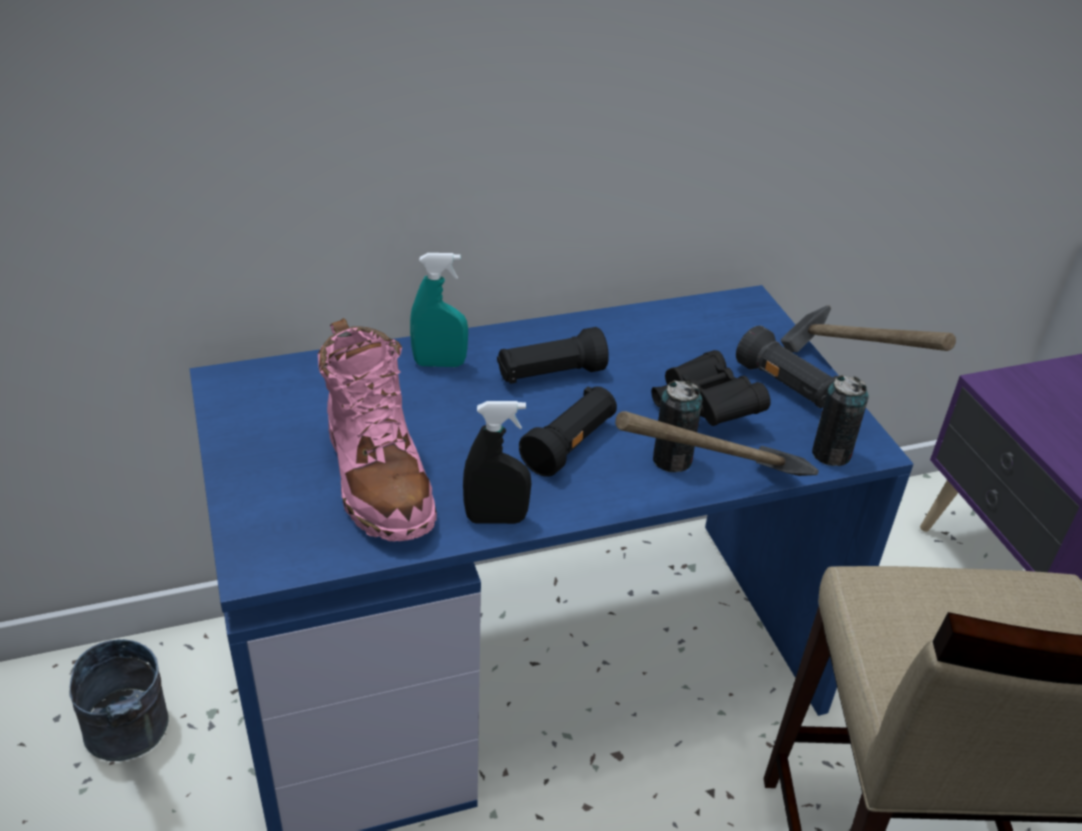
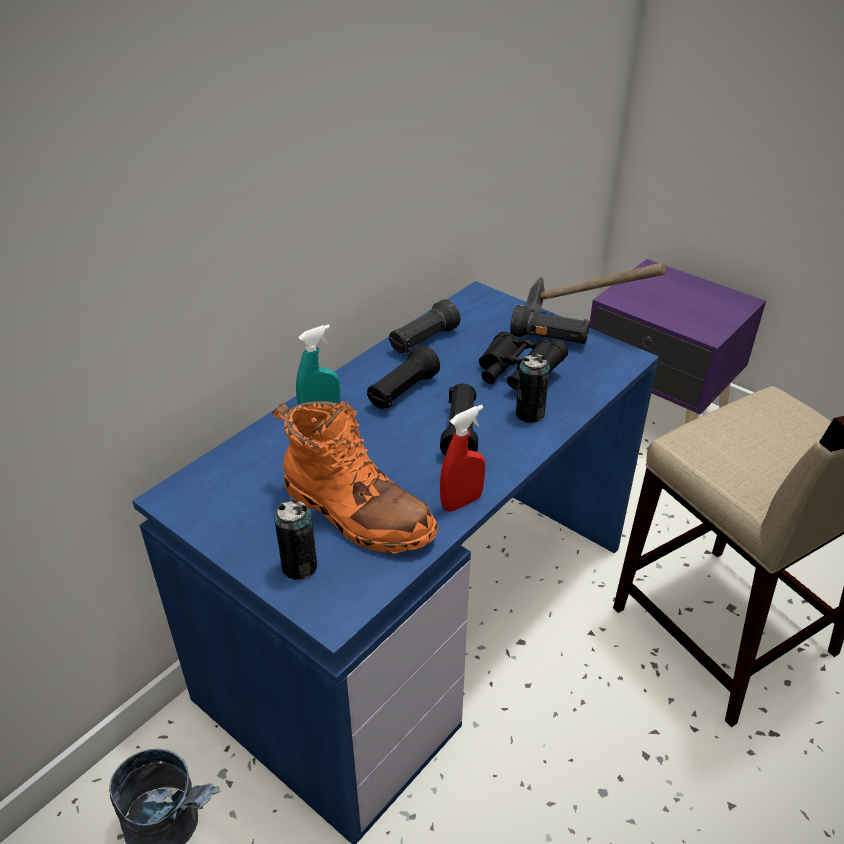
camera: 30 degrees left, 0 degrees up
pink boot [318,318,437,541] -> orange boot [272,401,438,554]
black spray bottle [463,401,532,524] -> red spray bottle [440,405,485,511]
hammer [615,411,819,476] -> none
can [812,375,869,466] -> can moved to [274,500,317,580]
none -> black flashlight [389,299,460,353]

